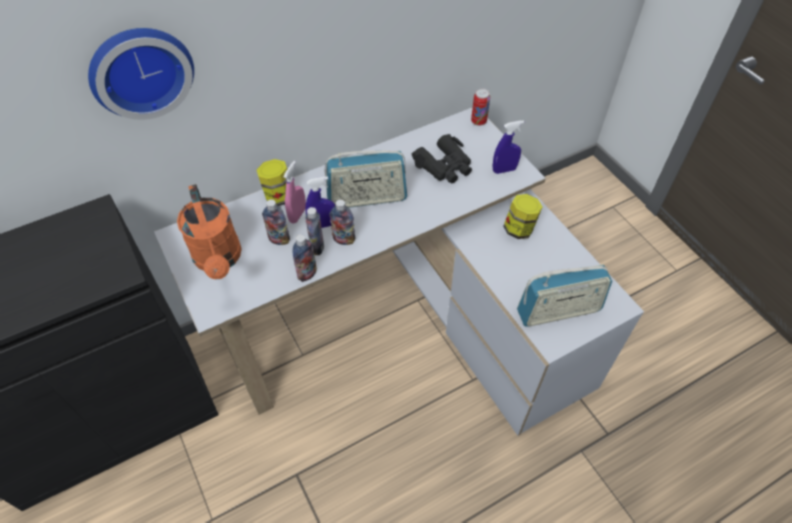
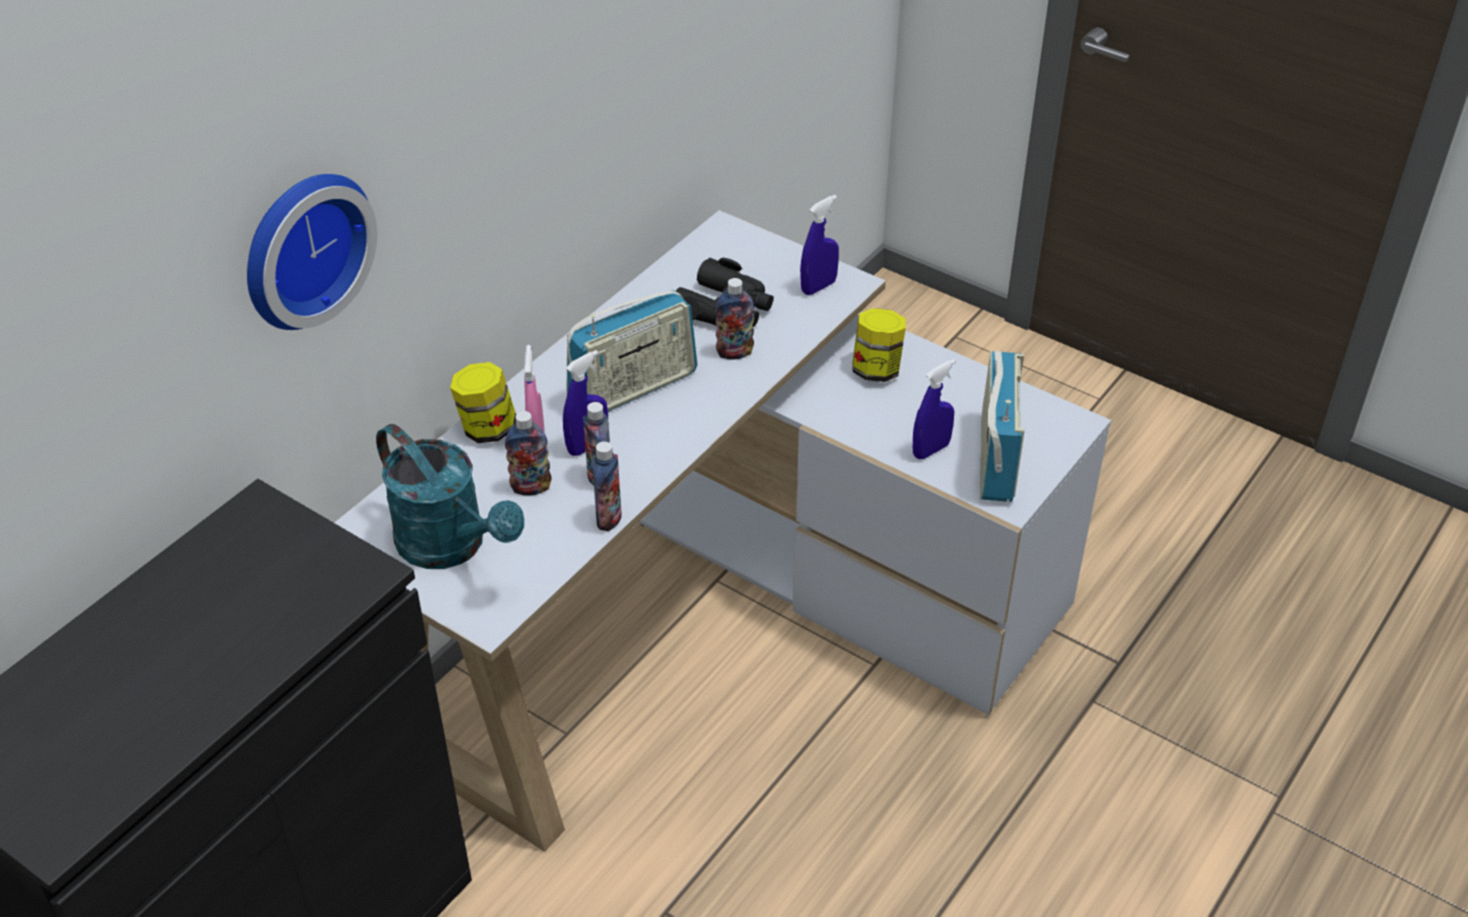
camera: 25 degrees left, 10 degrees down
orange watering can [177,184,242,279] -> turquoise watering can [376,424,524,569]
bottle [330,199,355,245] -> bottle moved to [716,278,754,360]
can [471,89,490,126] -> none
radio [517,264,612,327] -> radio turned 45 degrees counterclockwise [980,351,1025,502]
none -> blue spray bottle [913,359,956,459]

